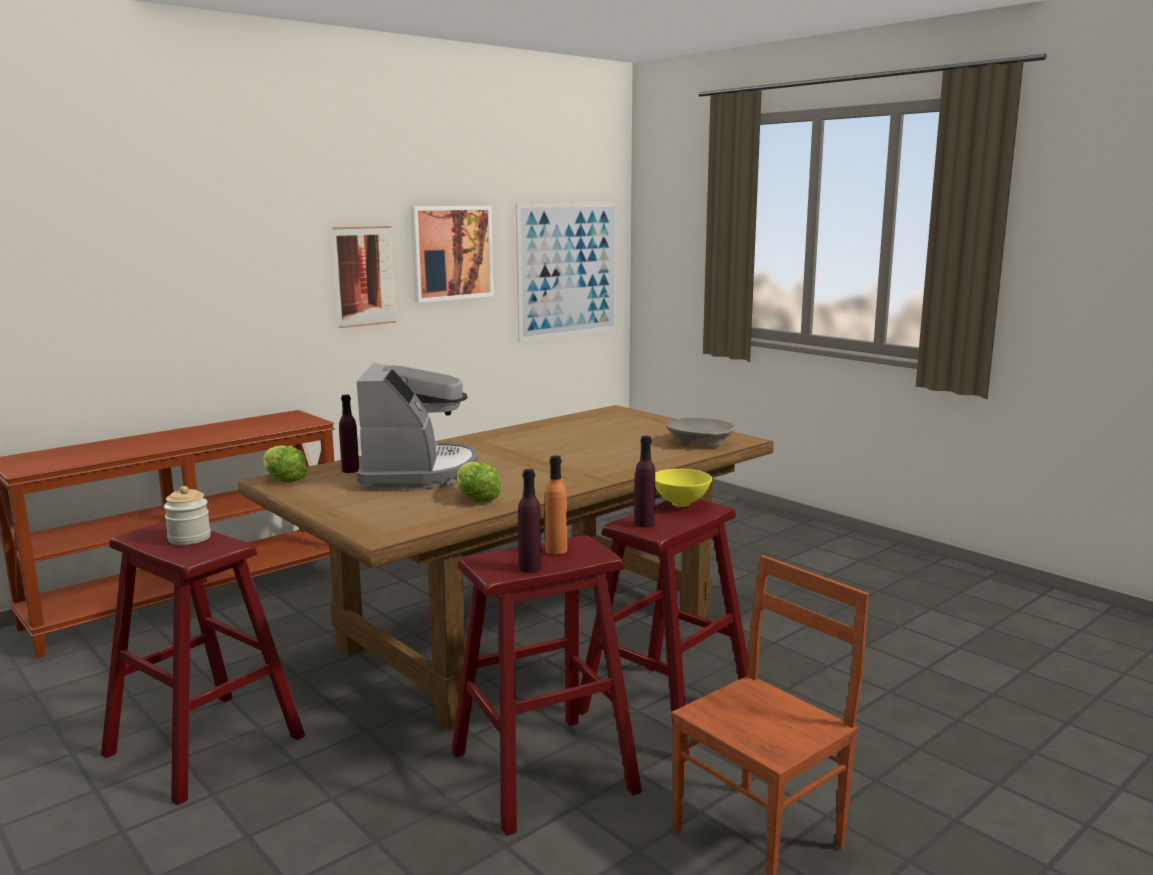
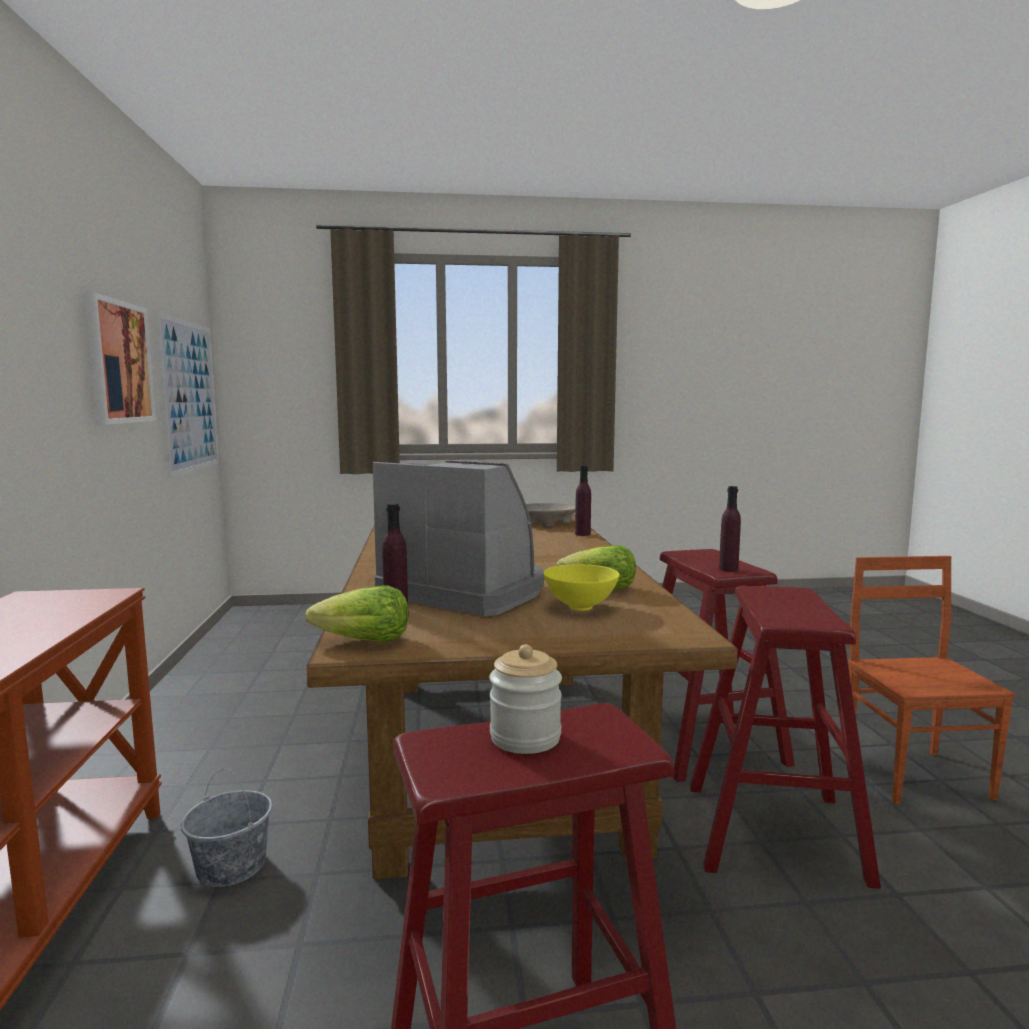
camera: 55 degrees left, 5 degrees down
picture [333,226,396,328] -> none
purple bottle [518,469,542,573] -> purple bottle moved to [575,465,591,536]
orange bottle [545,456,567,554] -> none
yellow bowl [655,469,712,507] -> yellow bowl moved to [543,564,620,611]
none -> grey bucket [181,769,273,887]

